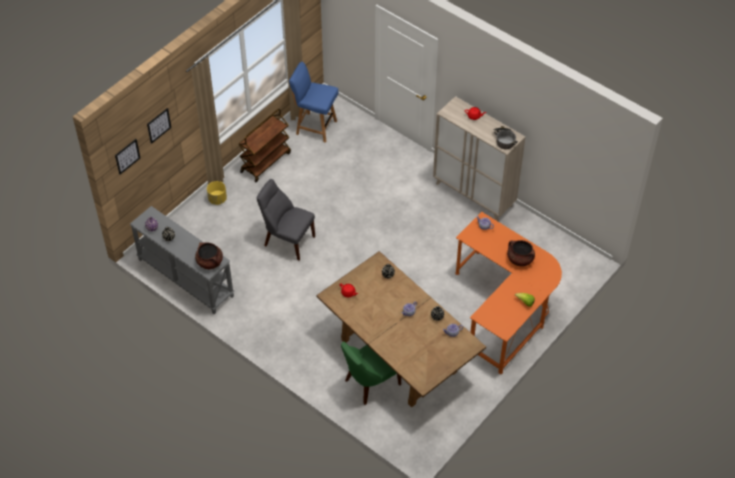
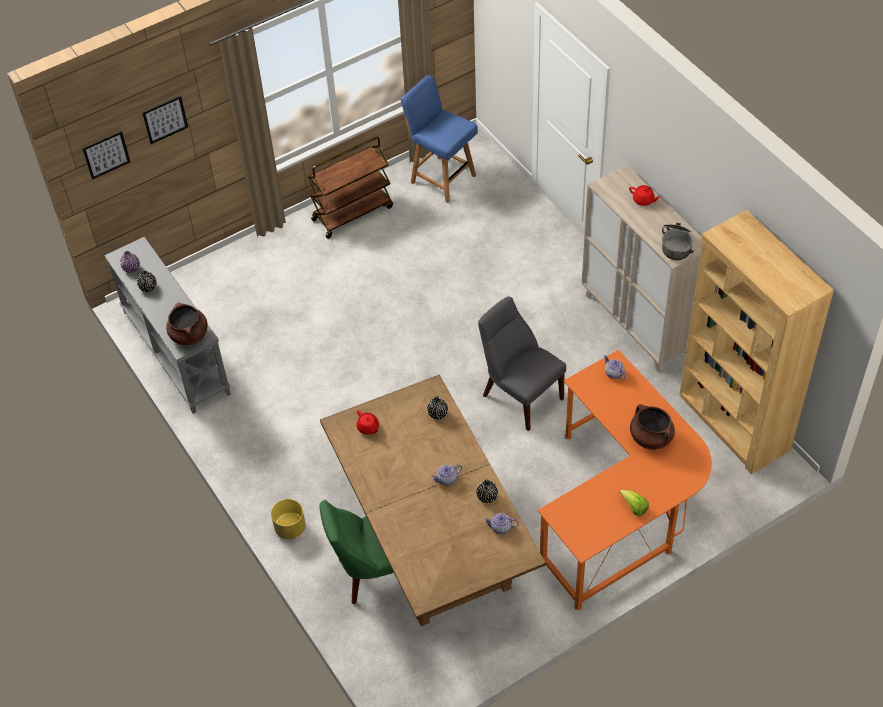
camera: 20 degrees right, 0 degrees up
yellow planter [207,181,227,205] -> yellow planter moved to [271,499,306,539]
grey chair [257,179,315,261] -> grey chair moved to [478,296,566,431]
none -> brown bookcase [679,210,834,475]

